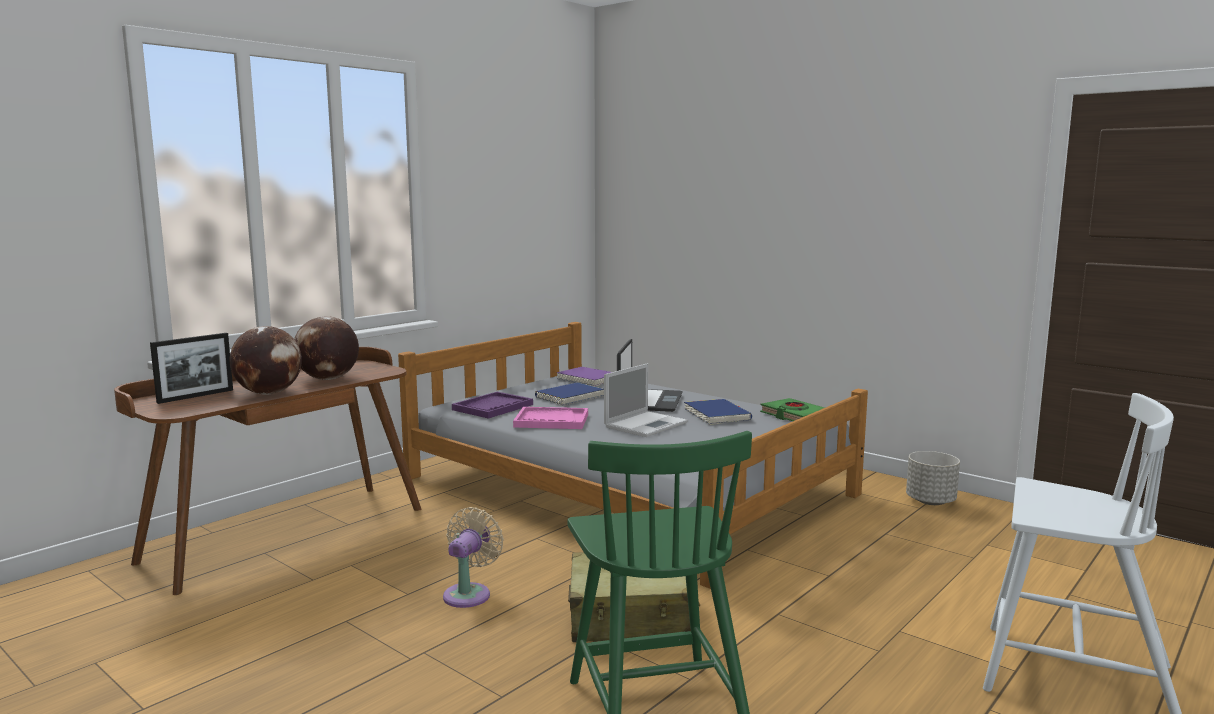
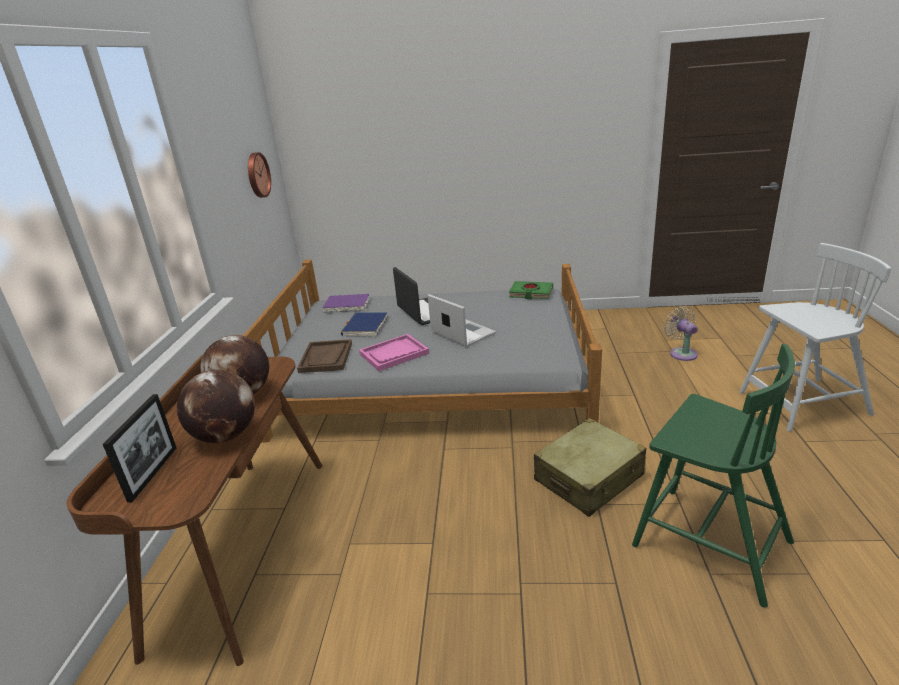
camera: 35 degrees left, 15 degrees up
beige fan [443,507,504,608] -> beige fan moved to [664,307,698,361]
purple tray [452,392,533,419] -> brown tray [297,339,352,373]
laptop [604,363,688,437] -> laptop turned 45 degrees counterclockwise [428,294,496,347]
blue book [684,399,752,425] -> none
grey planter [906,451,960,505] -> none
none -> wall clock [248,152,271,198]

